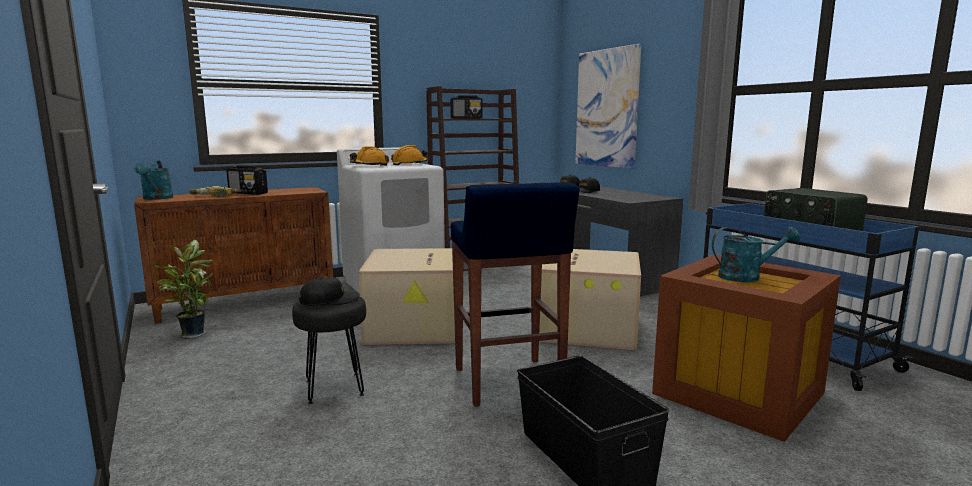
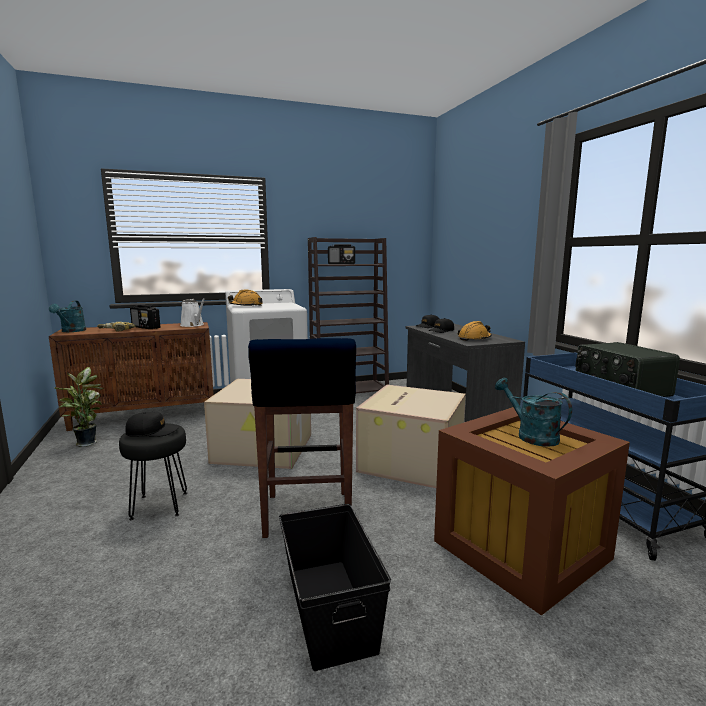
camera: 10 degrees right, 0 degrees up
orange hard hat [391,145,428,165] -> orange hard hat moved to [458,321,492,341]
picture [575,44,641,169] -> none
turquoise watering can [712,226,800,282] -> turquoise watering can turned 135 degrees counterclockwise [495,378,572,447]
none -> white watering can [180,298,205,327]

